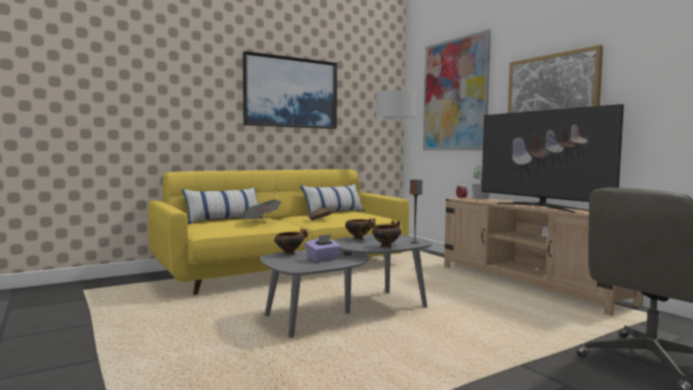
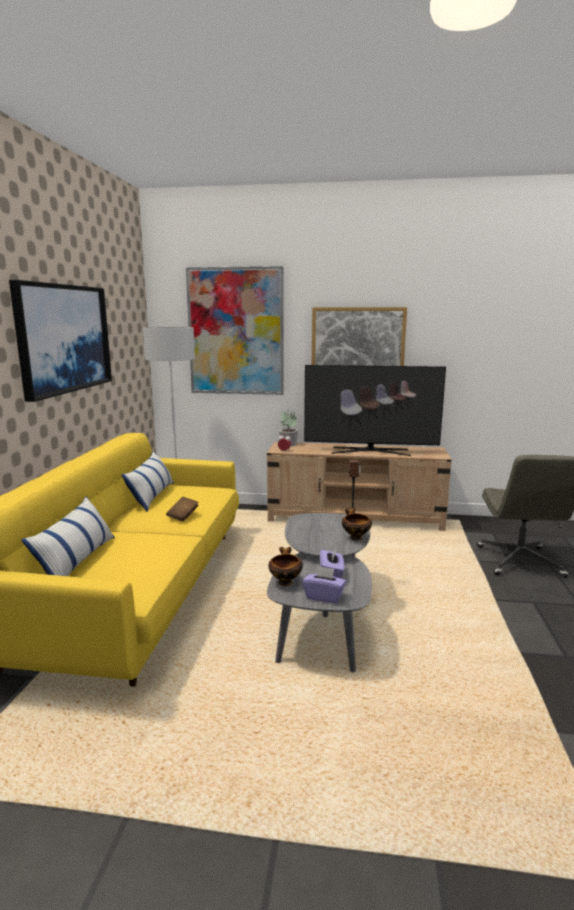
camera: 50 degrees left, 10 degrees up
newspaper [240,199,281,219] -> none
bowl [345,218,376,240] -> none
none -> purple tissue box [303,566,346,603]

